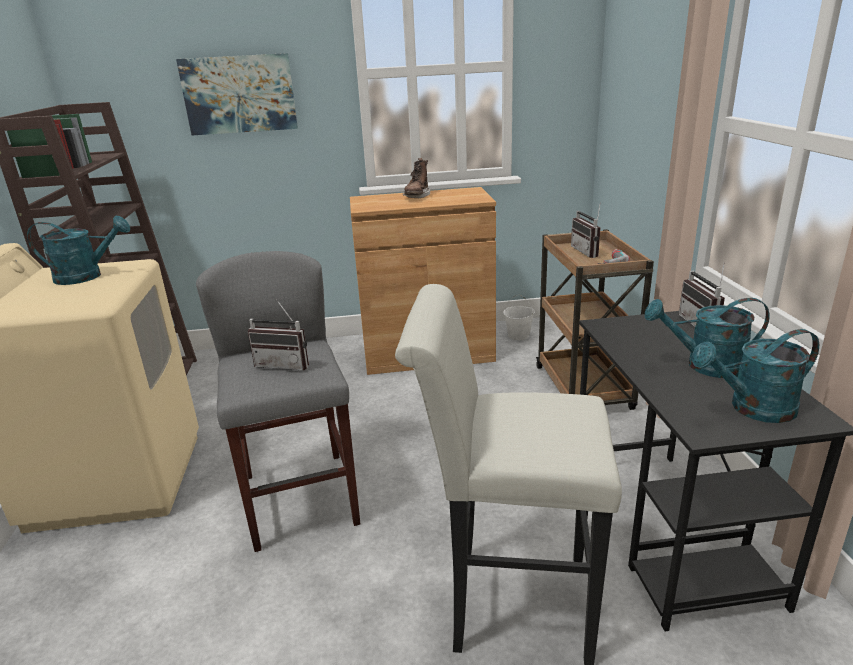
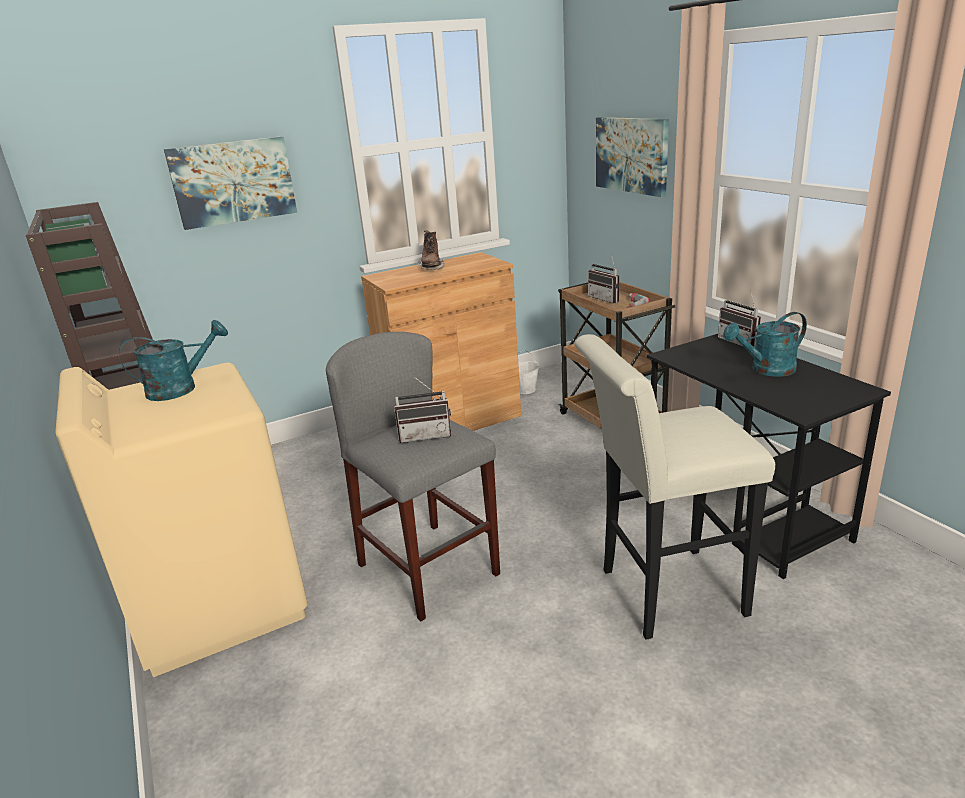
camera: 20 degrees left, 0 degrees up
turquoise watering can [691,329,819,423] -> none
none -> picture [596,117,669,197]

